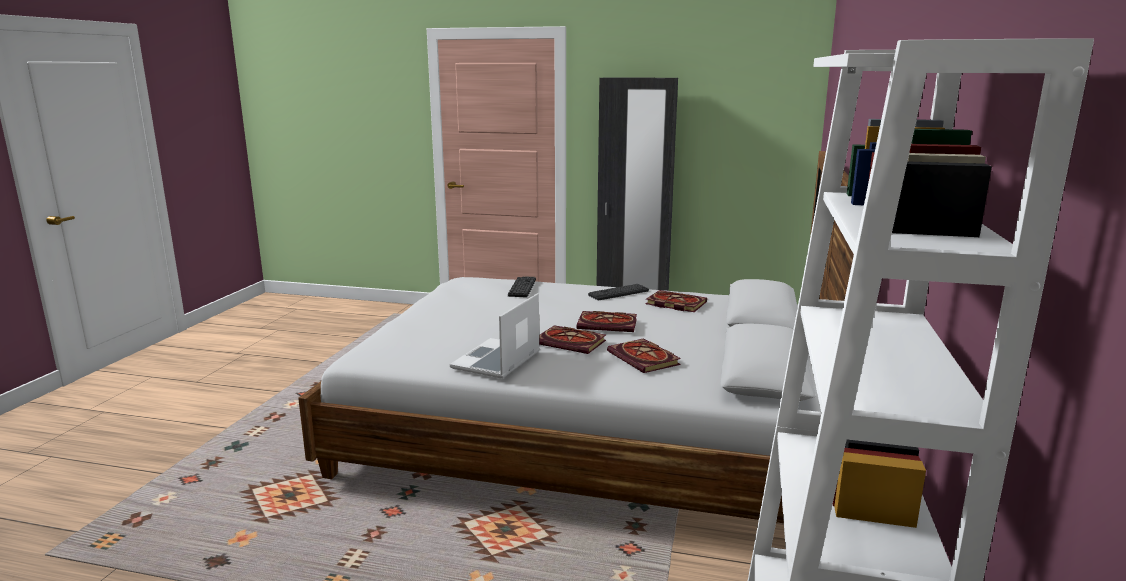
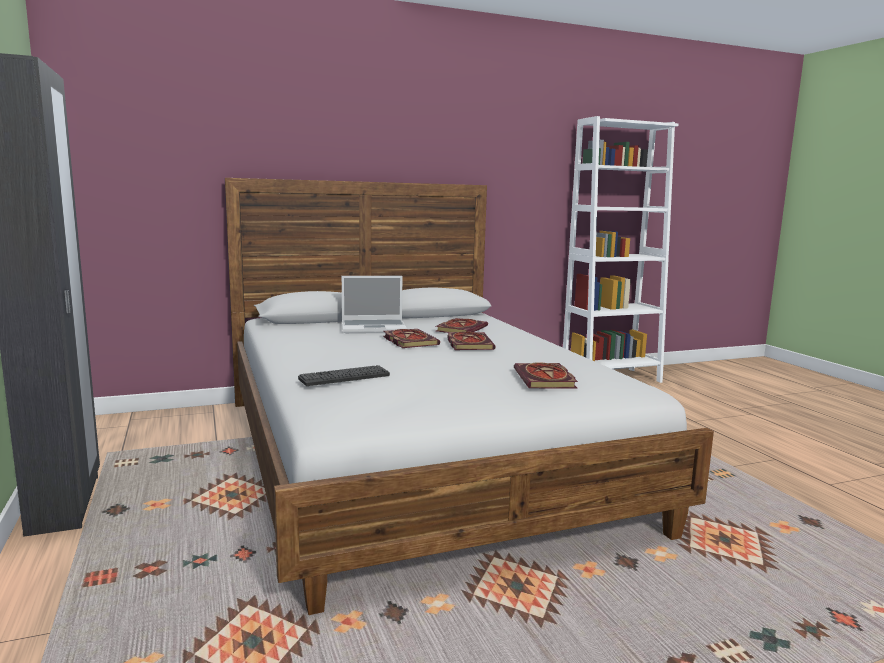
camera: 125 degrees left, 5 degrees down
laptop [450,293,540,379] -> laptop moved to [342,276,407,334]
keyboard [588,284,649,300] -> none
book [646,290,707,312] -> book moved to [514,362,578,389]

